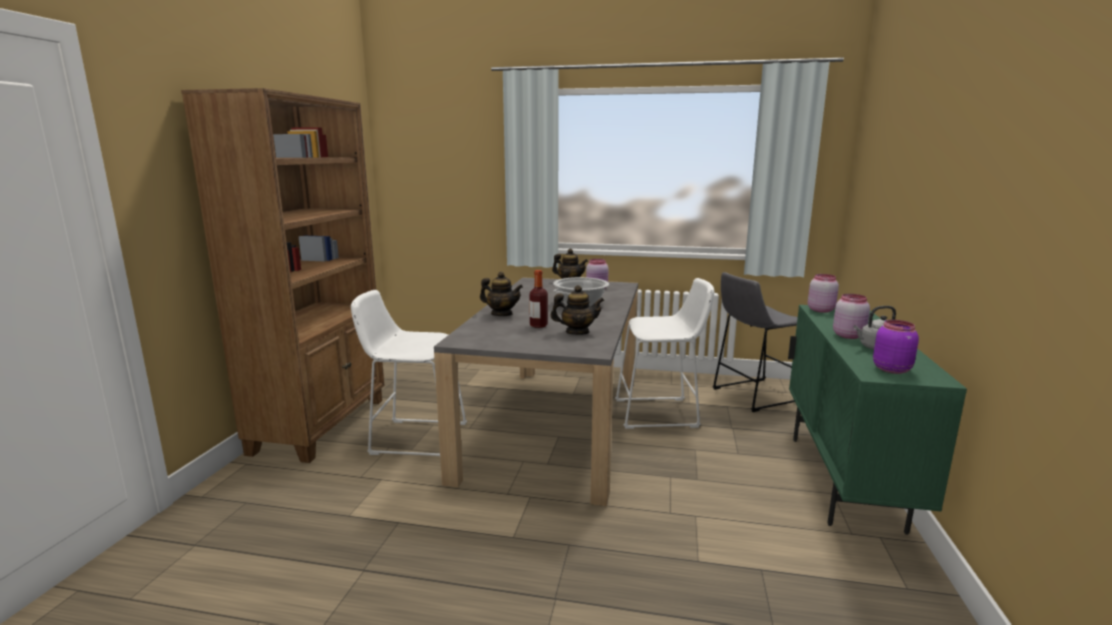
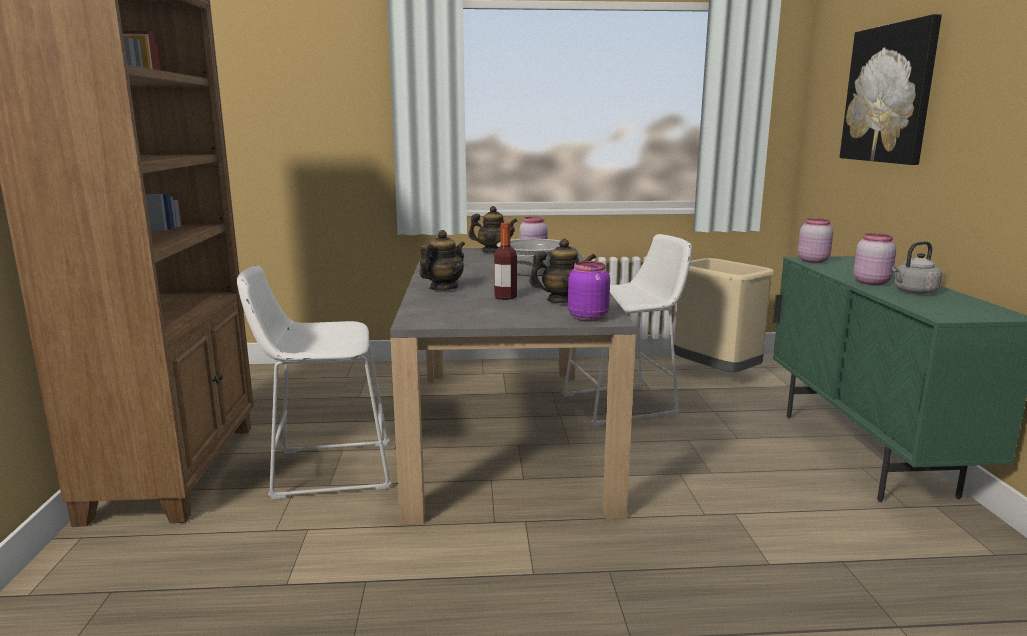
camera: 15 degrees left, 0 degrees up
teapot [480,272,523,316] -> teapot turned 60 degrees counterclockwise [419,230,465,290]
grey stool [712,272,798,412] -> beige trash can [674,258,774,372]
purple jar [873,320,919,374] -> purple jar moved to [568,261,610,322]
none -> picture [840,14,942,165]

